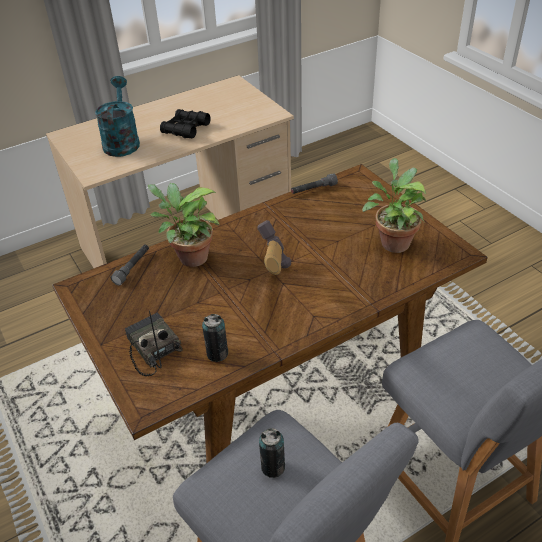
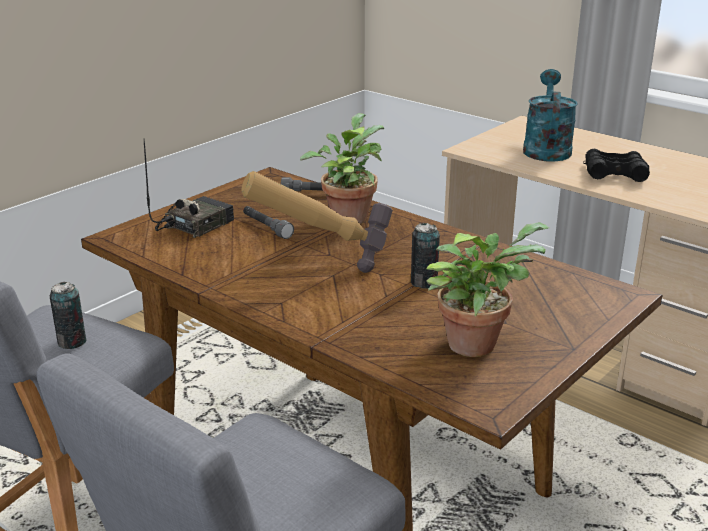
camera: 70 degrees right, 15 degrees down
turquoise watering can [95,76,140,157] -> turquoise watering can turned 60 degrees counterclockwise [523,69,578,162]
can [202,314,228,362] -> can moved to [411,223,440,288]
grey flashlight [291,173,338,194] -> grey flashlight moved to [243,206,294,239]

